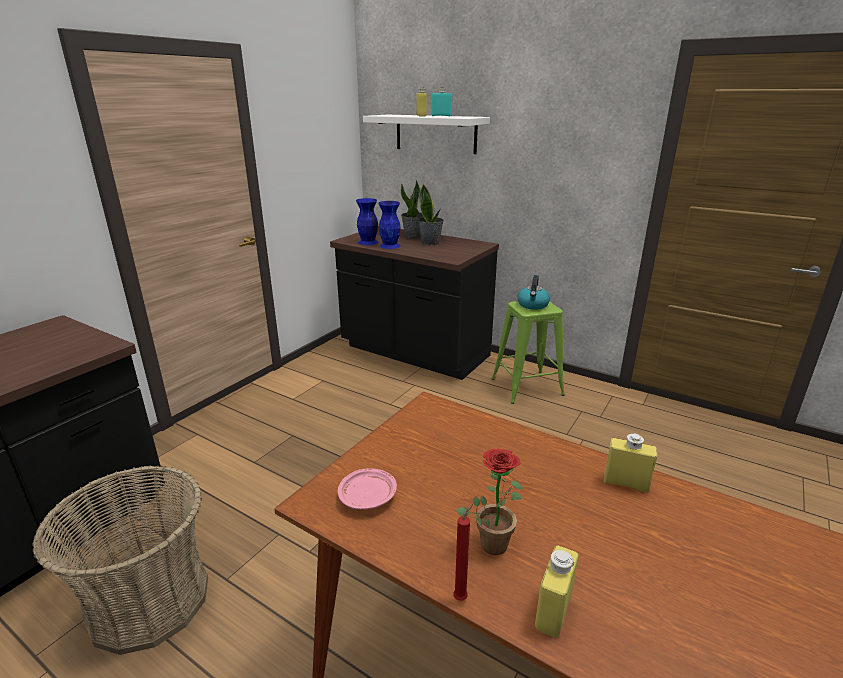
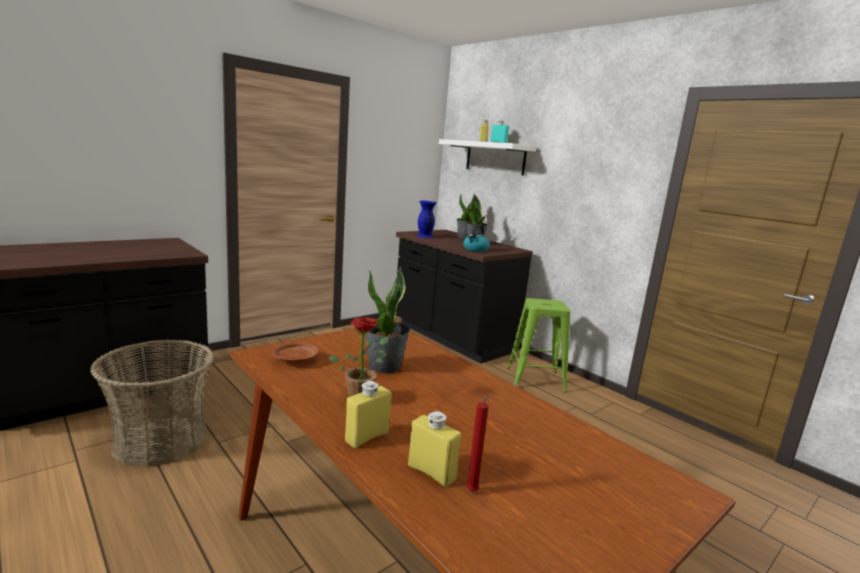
camera: 15 degrees right, 10 degrees down
pink plate [338,469,397,510] -> brown plate [272,342,319,363]
blue vase [378,201,401,249] -> none
red candle [453,504,473,601] -> red candle moved to [466,393,494,492]
kettle [517,275,550,310] -> kettle moved to [463,224,490,252]
yellow bottle [604,434,657,493] -> yellow bottle moved to [408,411,461,487]
none -> potted plant [366,267,410,373]

